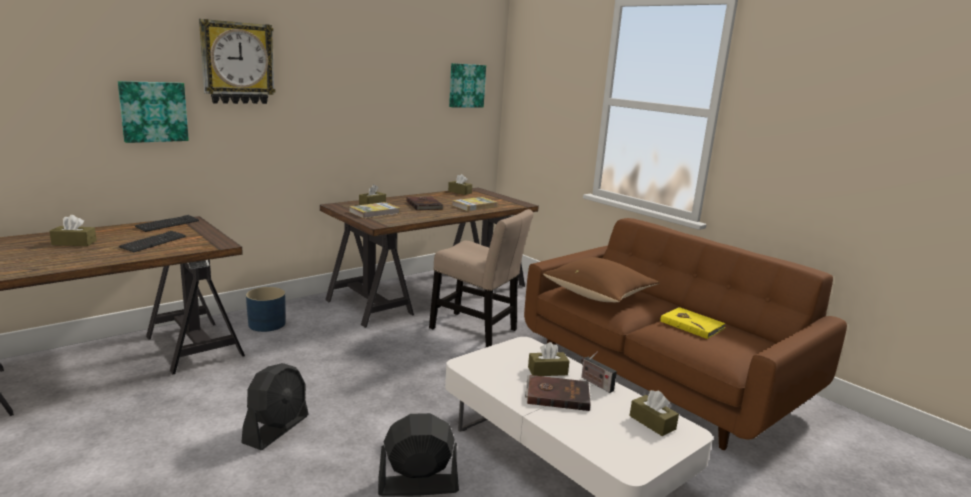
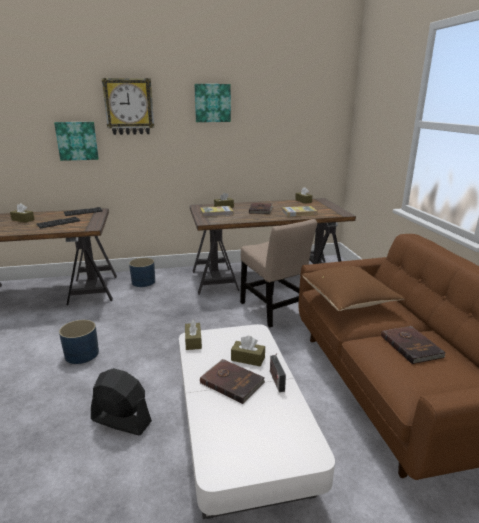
camera: 30 degrees right, 5 degrees up
black fan [241,363,309,450] -> blue planter [59,320,99,364]
picture [449,63,486,107] -> picture moved to [194,84,231,122]
brown tissue box [630,390,679,436] -> brown tissue box moved to [185,319,202,350]
yellow book [660,307,725,339] -> brown book [381,326,446,364]

